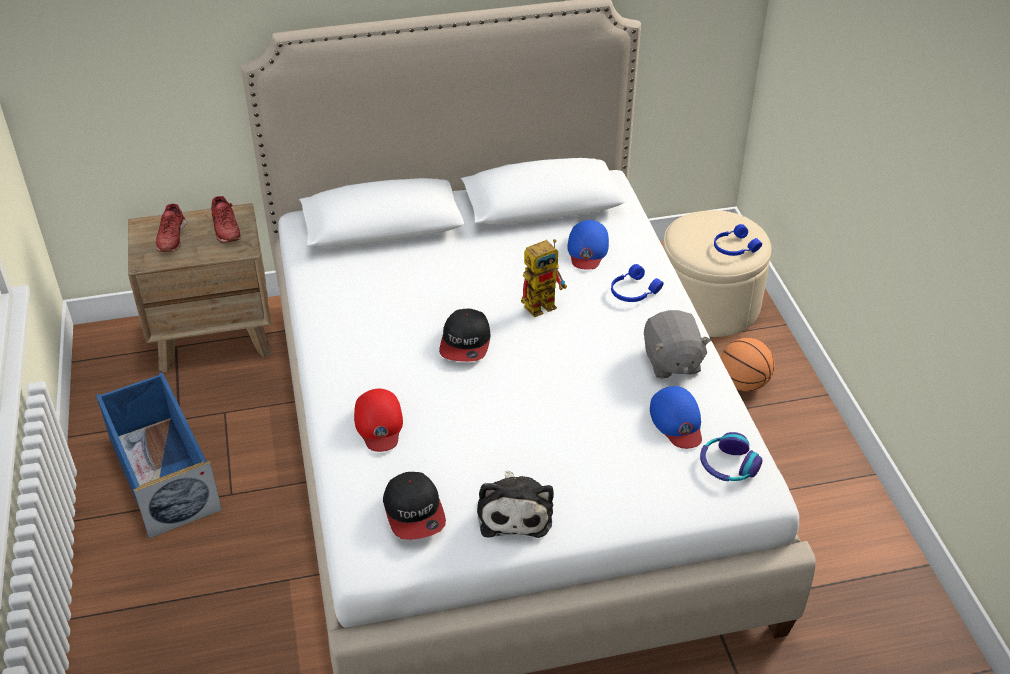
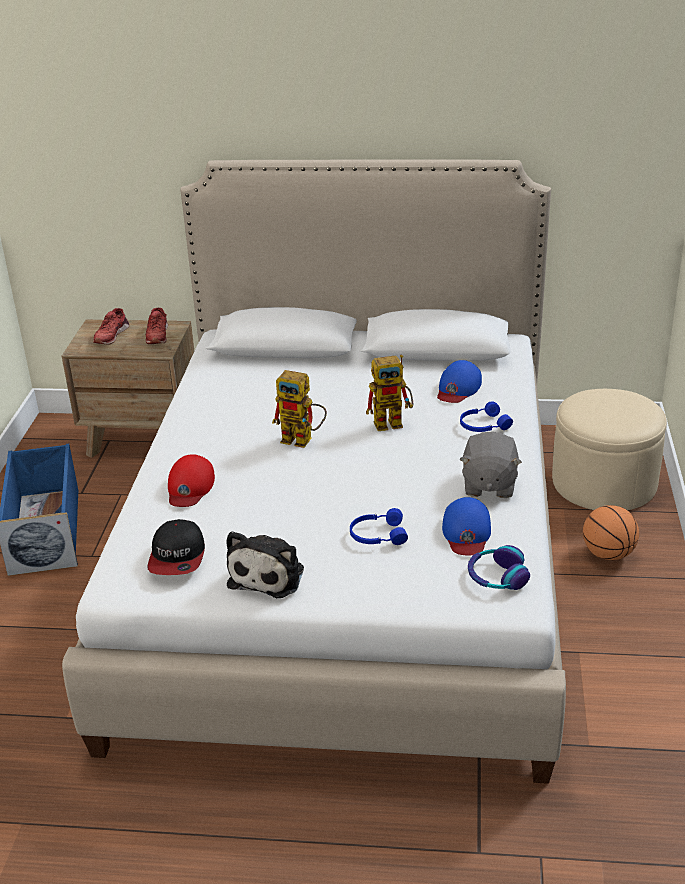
camera: 20 degrees right, 10 degrees down
cap [439,309,490,362] -> toy robot [272,370,327,448]
blue headphones [714,224,762,256] -> blue headphones moved to [350,508,408,545]

